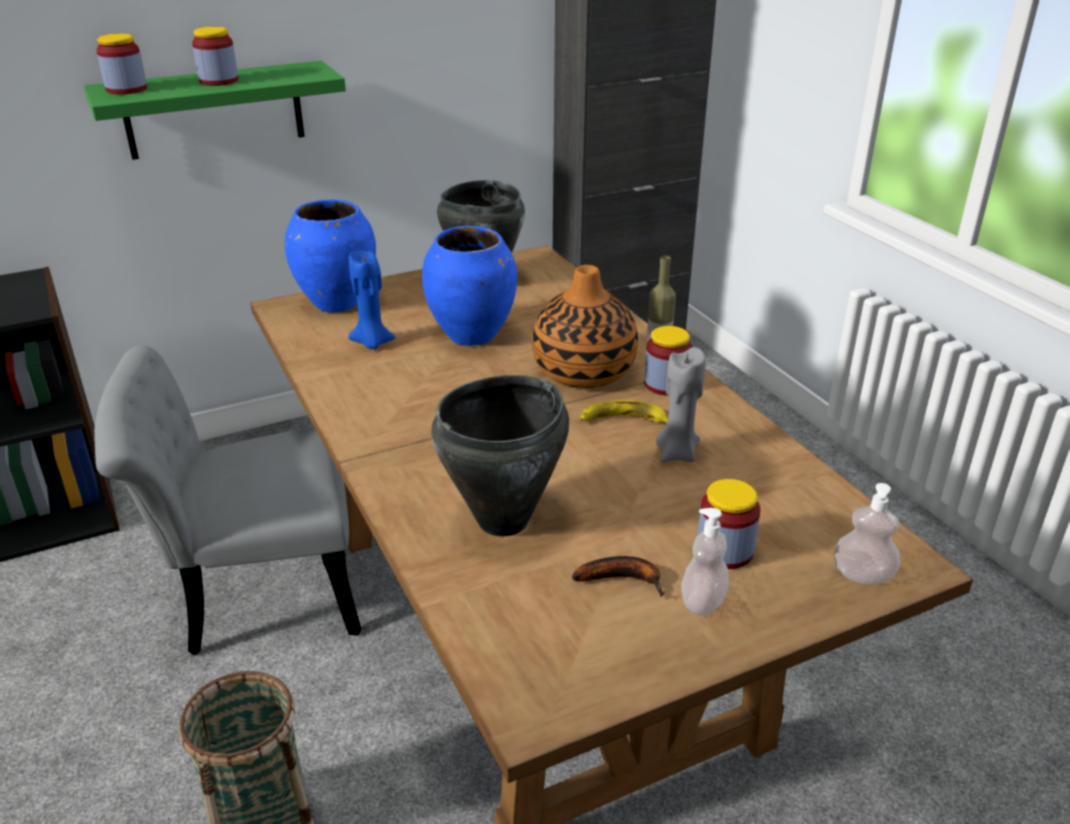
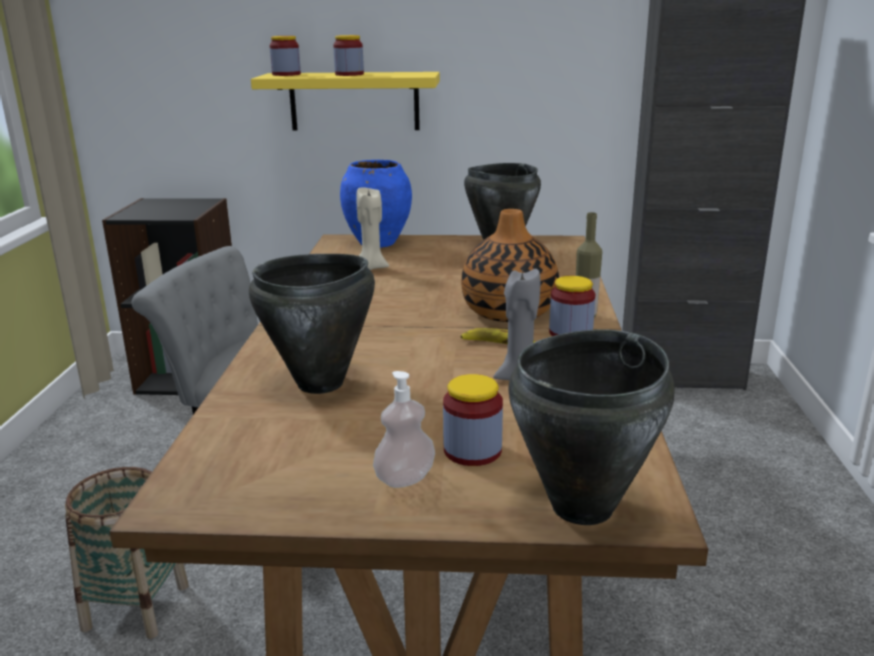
camera: 30 degrees right, 10 degrees down
green shelf [84,61,346,160] -> yellow shelf [251,72,440,131]
blue candle [348,251,396,349] -> beige candle [356,187,389,270]
blue vase [422,226,517,346] -> none
banana [572,556,665,597] -> none
soap dispenser [834,483,900,585] -> black cooking pot [508,330,675,525]

